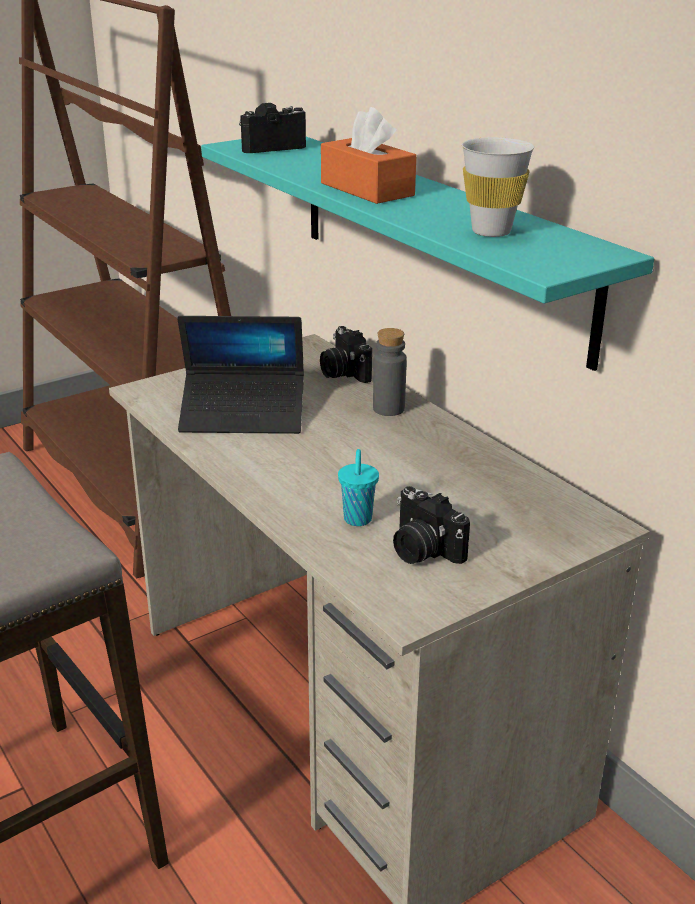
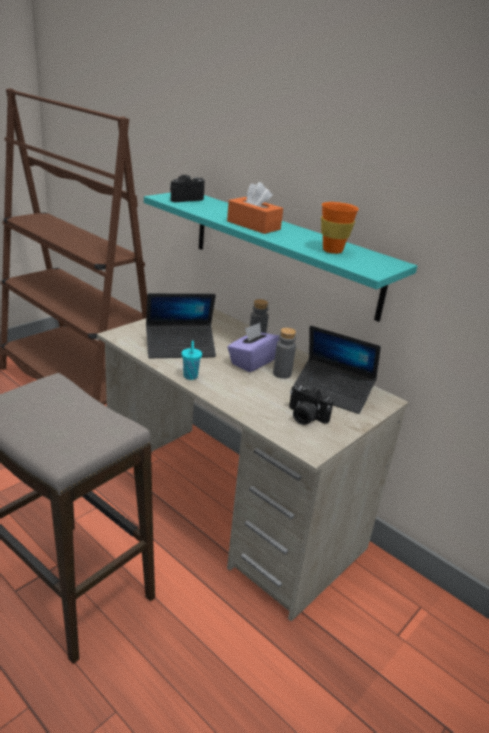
camera: 15 degrees left, 0 degrees up
camera [320,326,372,383] -> none
turquoise cup [338,449,379,526] -> turquoise cup moved to [181,340,202,380]
white cup [462,137,534,237] -> orange cup [321,202,359,254]
none -> purple tissue box [227,323,280,372]
none -> grey bottle [273,328,296,379]
none -> laptop [291,326,381,414]

